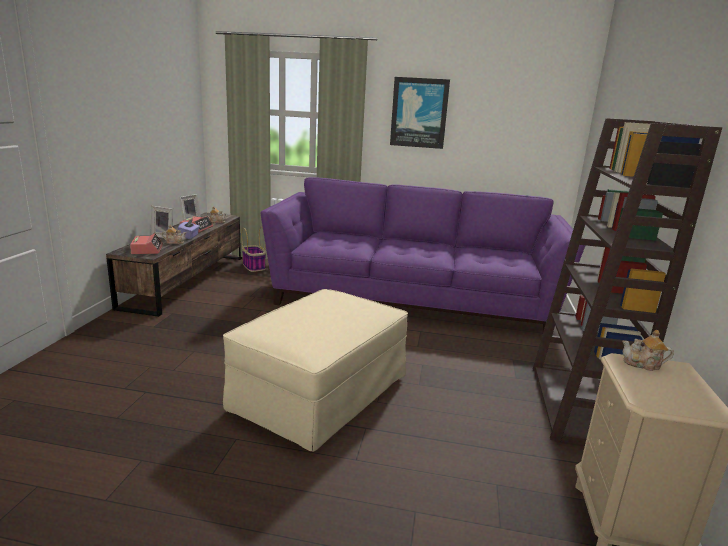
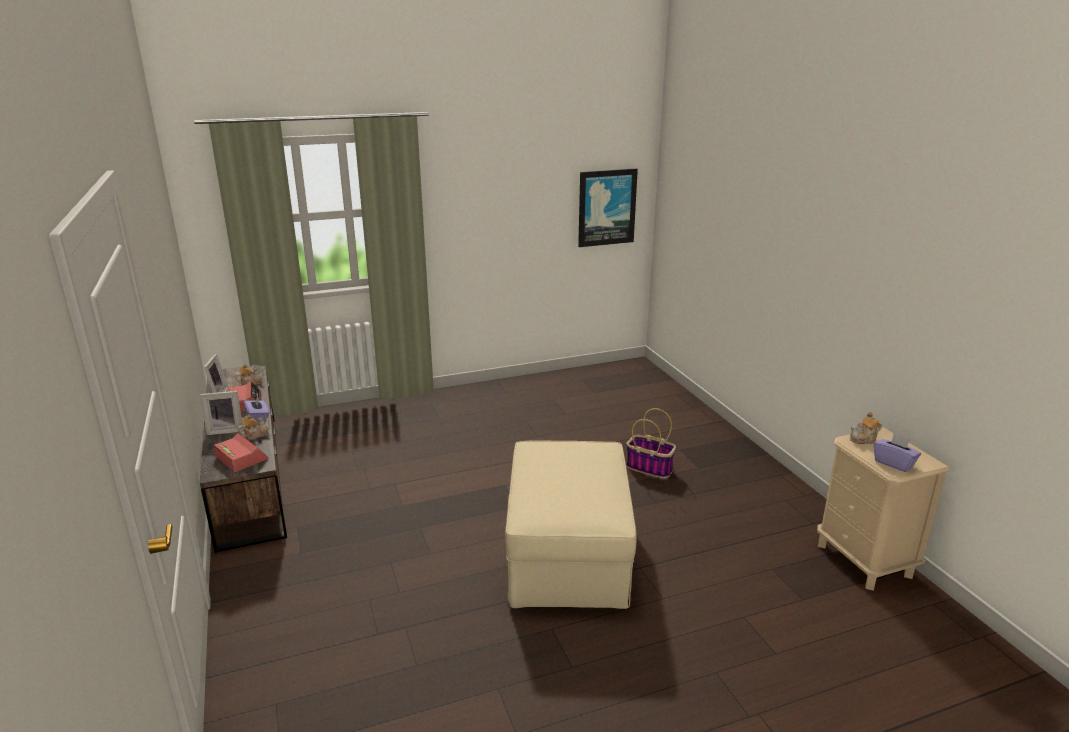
camera: 30 degrees left, 5 degrees up
basket [241,226,266,272] -> basket moved to [626,408,676,479]
purple sofa [260,177,586,335] -> none
picture [390,77,450,149] -> picture moved to [578,168,638,247]
brown bookcase [533,118,722,445] -> none
none -> purple tissue box [874,433,921,472]

